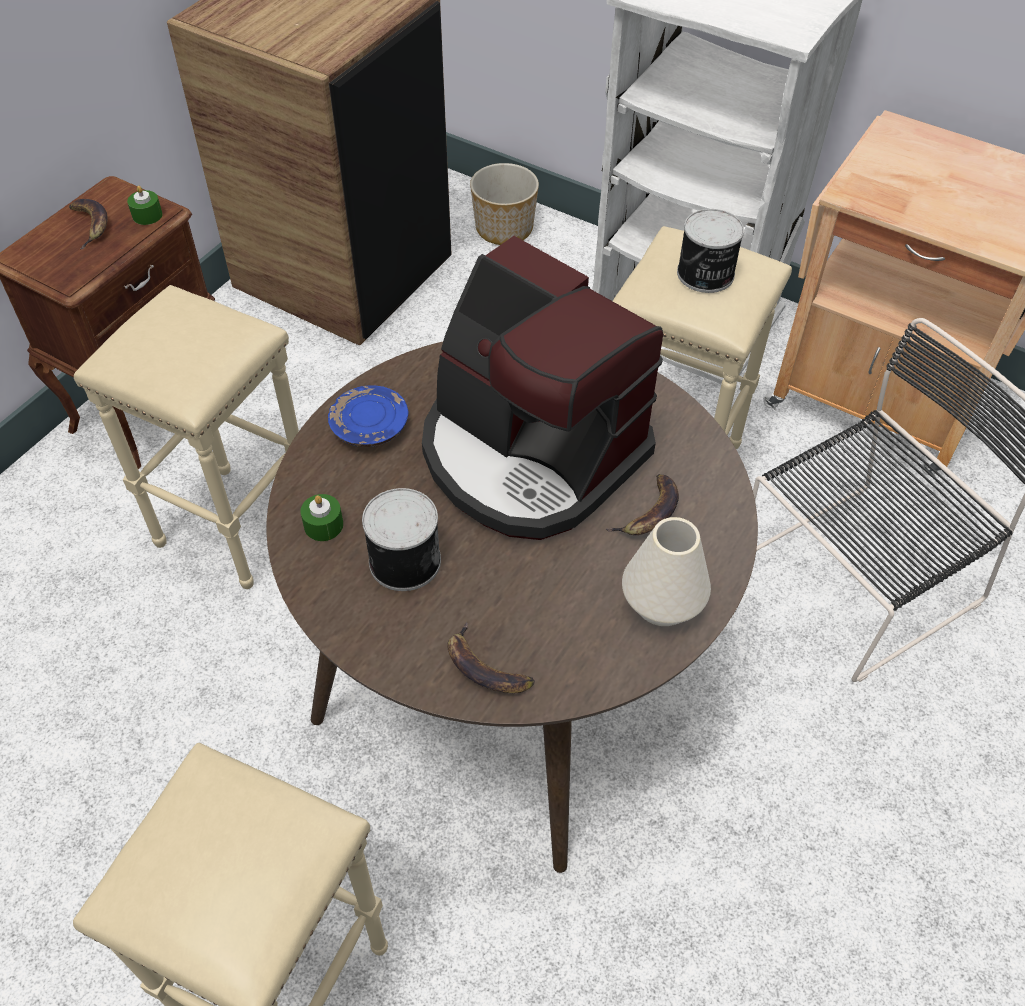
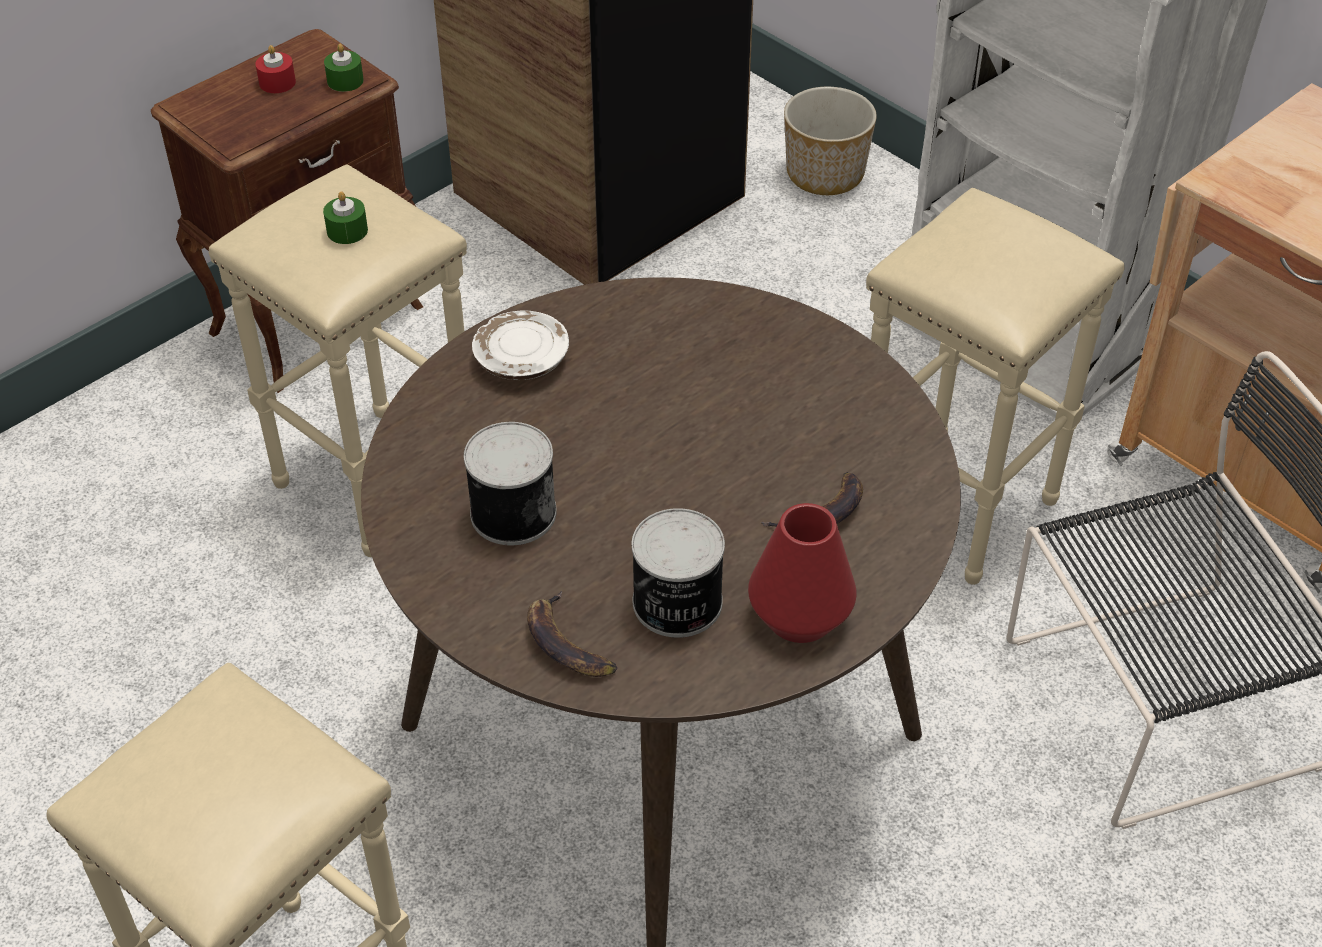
camera: 15 degrees right, 5 degrees down
banana [69,199,108,249] -> red candle [255,45,296,93]
green candle [301,494,343,541] -> green candle moved to [323,191,368,244]
blue plate [328,385,408,447] -> white plate [472,310,569,380]
coffee machine [422,236,663,540] -> none
white vase [622,517,711,626] -> red vase [748,503,856,643]
can [677,209,744,293] -> can moved to [632,508,725,638]

